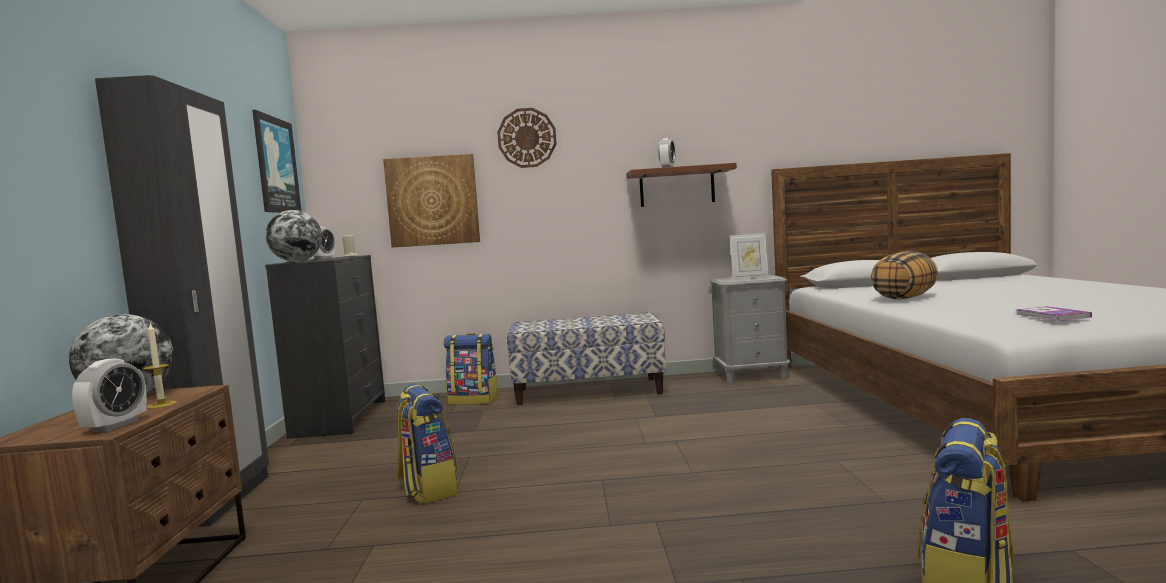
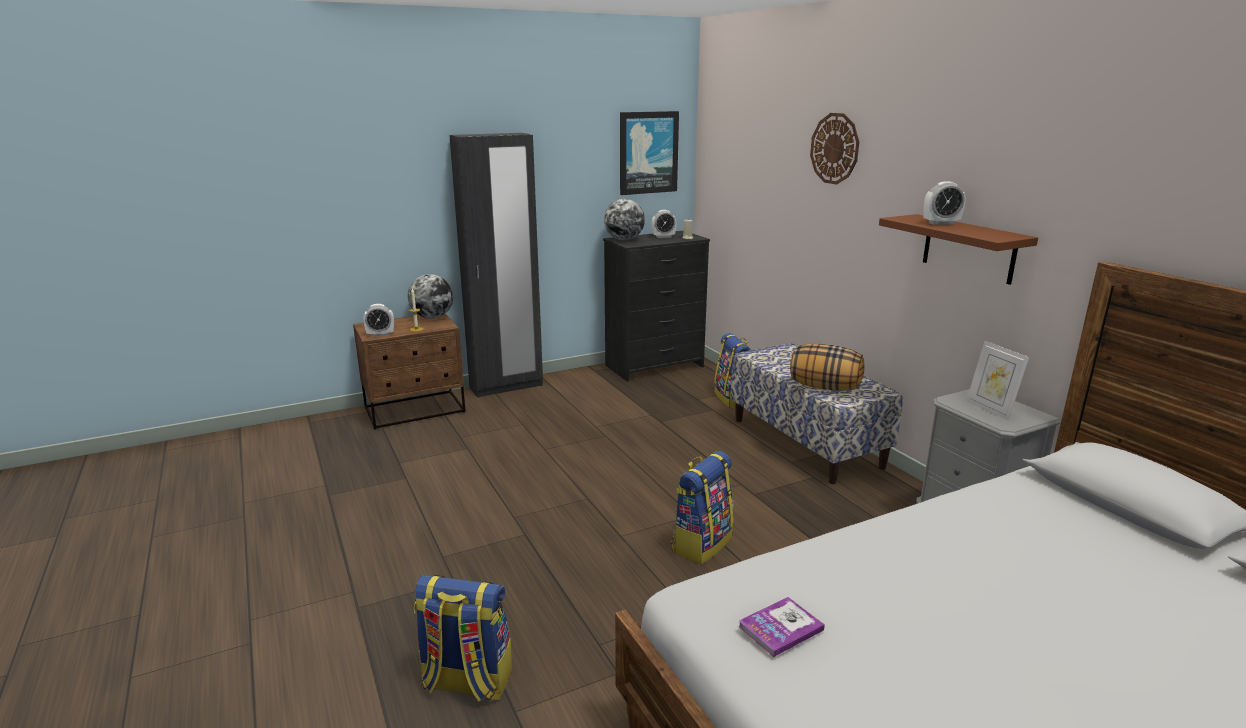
camera: 65 degrees right, 15 degrees up
picture [383,154,480,247] -> none
backpack [397,384,458,504] -> backpack moved to [671,451,734,564]
pillow [871,251,938,299] -> pillow moved to [790,344,865,391]

